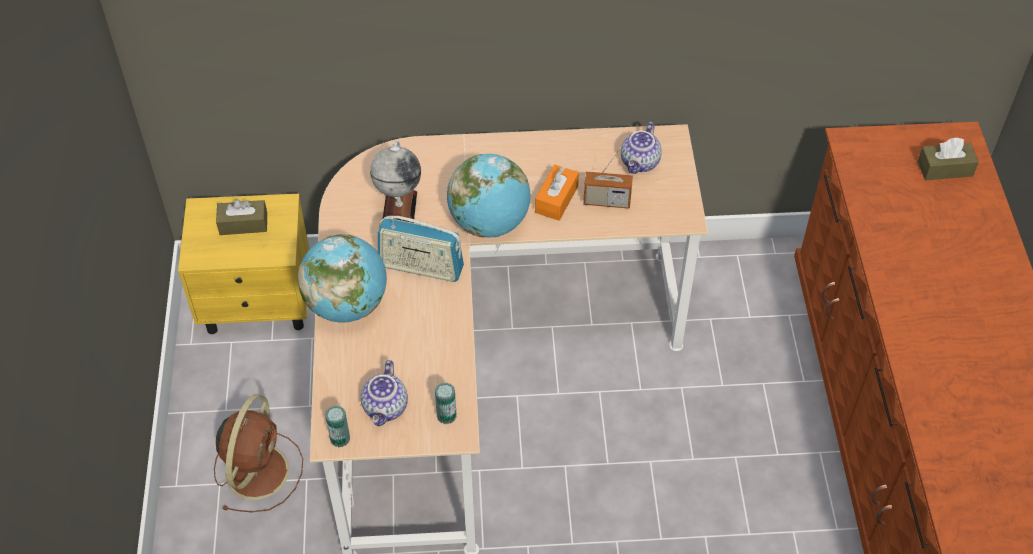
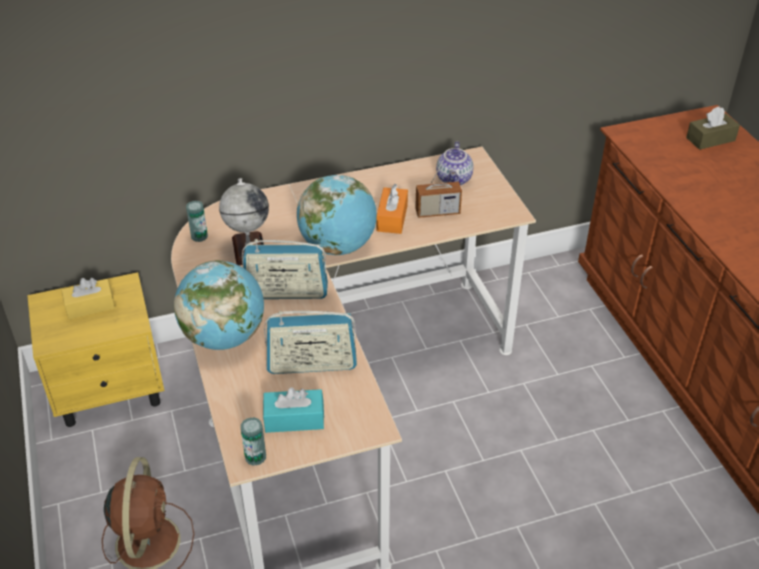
camera: 15 degrees left, 10 degrees down
brown tissue box [216,199,267,235] -> yellow tissue box [61,278,115,319]
teapot [361,360,408,426] -> turquoise tissue box [263,387,324,433]
can [435,382,457,424] -> can moved to [186,200,208,242]
none -> radio [264,311,357,374]

